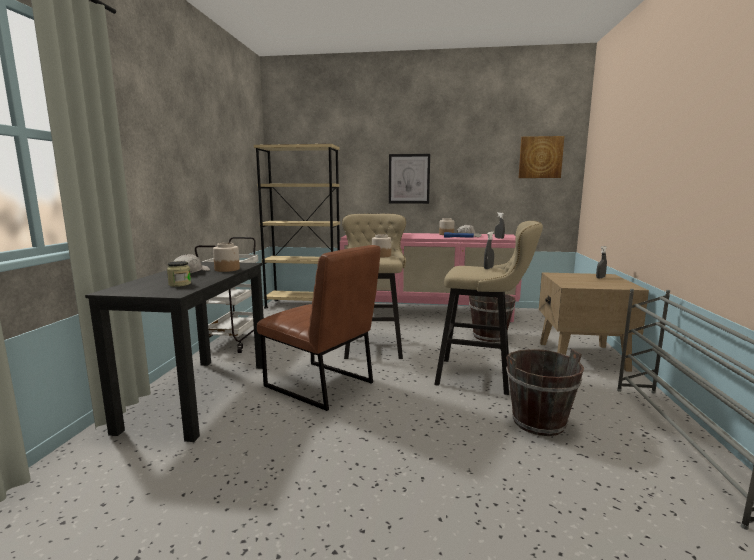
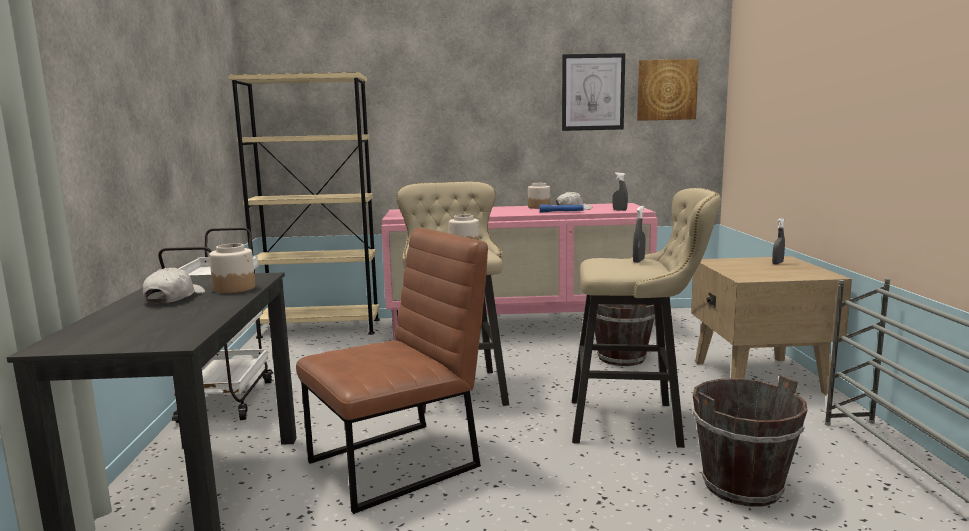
camera: 10 degrees left, 0 degrees up
jar [167,261,191,287] -> none
brown chair [257,245,381,411] -> brown chair turned 60 degrees counterclockwise [296,228,488,514]
picture [389,154,430,204] -> picture moved to [562,53,625,131]

